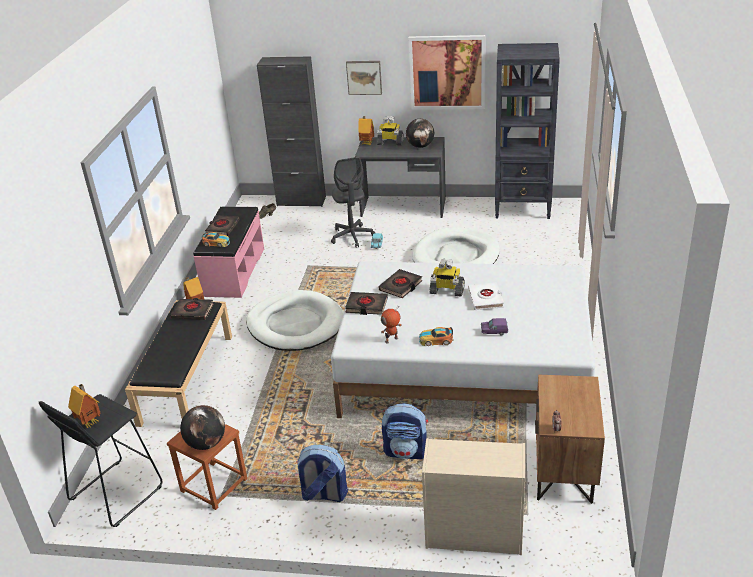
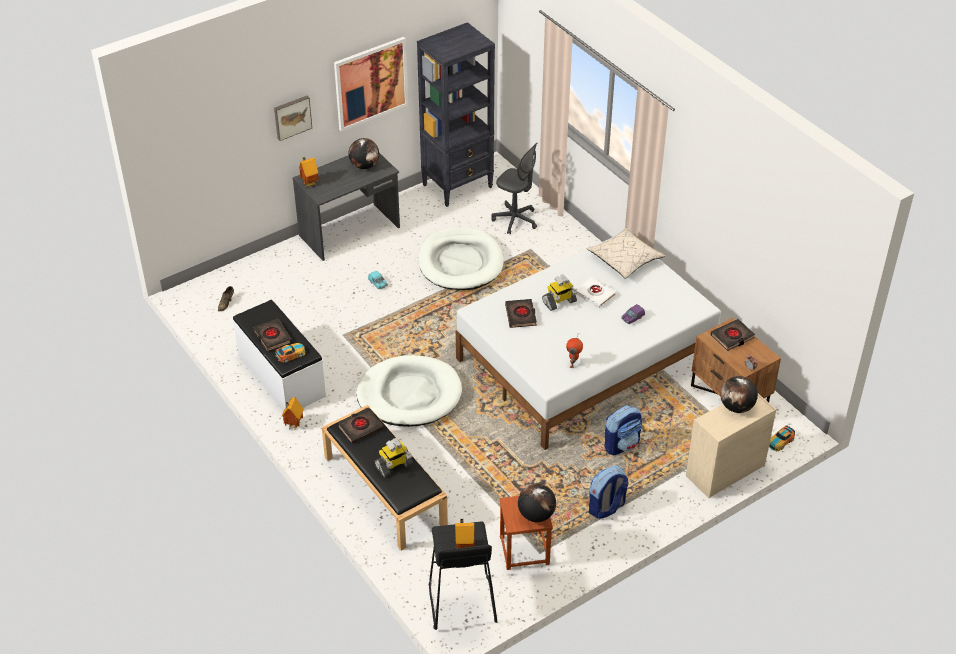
camera: 45 degrees left, 10 degrees up
pink bench [193,207,264,298] -> white bench [233,300,326,411]
black cabinet [257,56,326,207] -> none
grey office chair [331,157,375,248] -> grey office chair moved to [491,143,537,235]
black book [345,292,388,315] -> black book moved to [710,319,755,351]
toy robot [377,116,404,145] -> toy robot moved to [374,438,413,477]
toy car [419,327,454,346] -> toy car moved to [769,425,795,451]
none -> beige pillow [586,228,665,279]
none -> globe [720,376,758,413]

